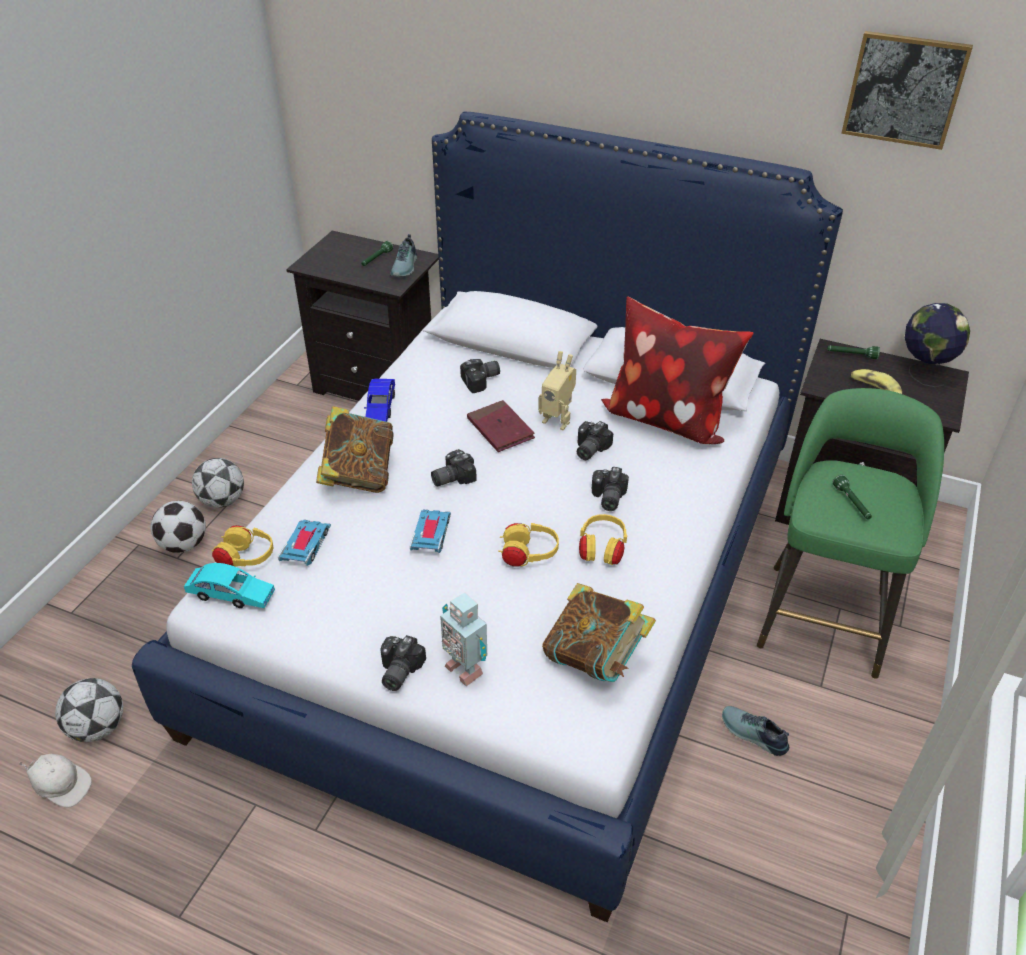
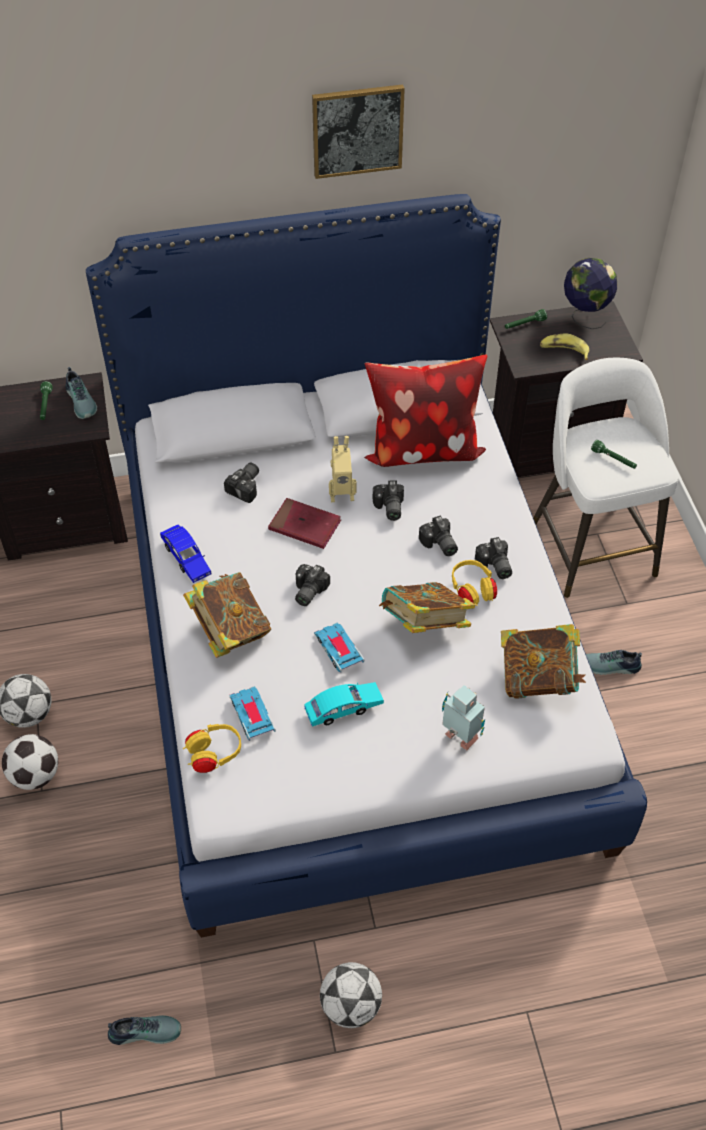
camera: 35 degrees left, 10 degrees up
white cap [19,754,92,807] -> shoe [108,1015,181,1045]
football [55,678,123,742] -> football moved to [320,962,382,1028]
turquoise toy car [184,563,275,608] -> turquoise toy car moved to [304,682,384,727]
camera [381,635,426,691] -> camera moved to [475,537,512,579]
toy robot [440,593,487,686] -> toy robot turned 150 degrees counterclockwise [442,686,485,750]
yellow headphones [498,523,559,567] -> book [379,582,475,633]
green stool [757,388,944,679] -> white stool [533,358,679,598]
picture [841,31,973,150] -> picture moved to [312,85,405,179]

